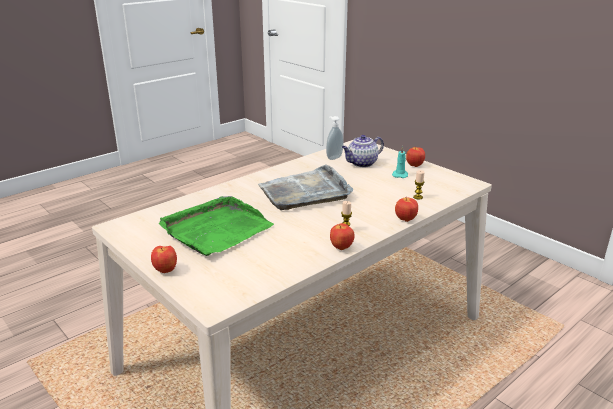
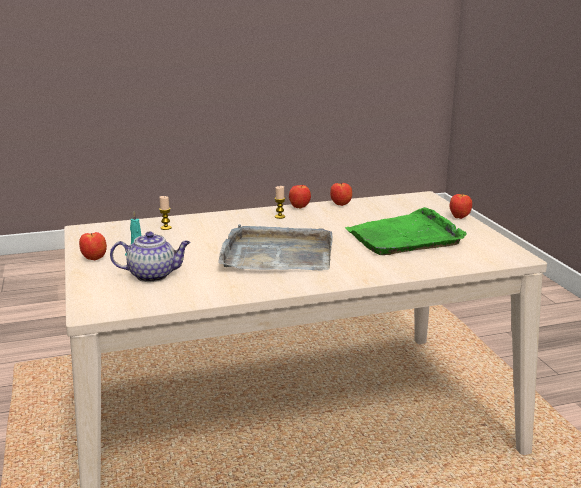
camera: 155 degrees left, 5 degrees down
soap dispenser [326,116,344,160] -> none
apple [395,197,418,222] -> apple moved to [330,183,352,206]

